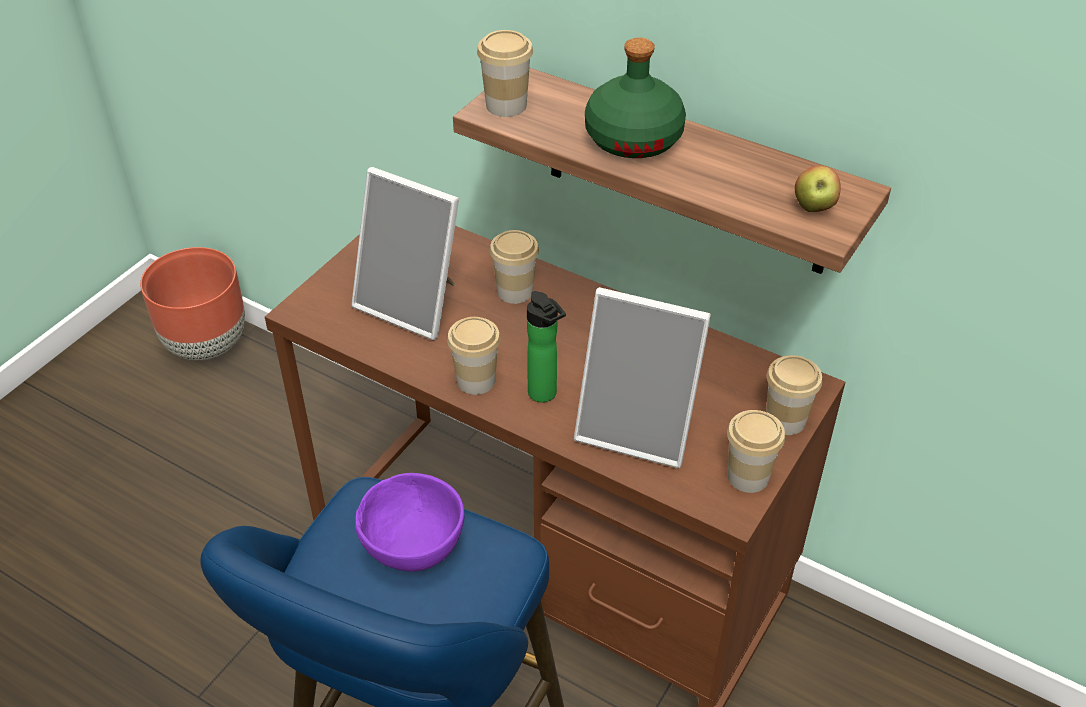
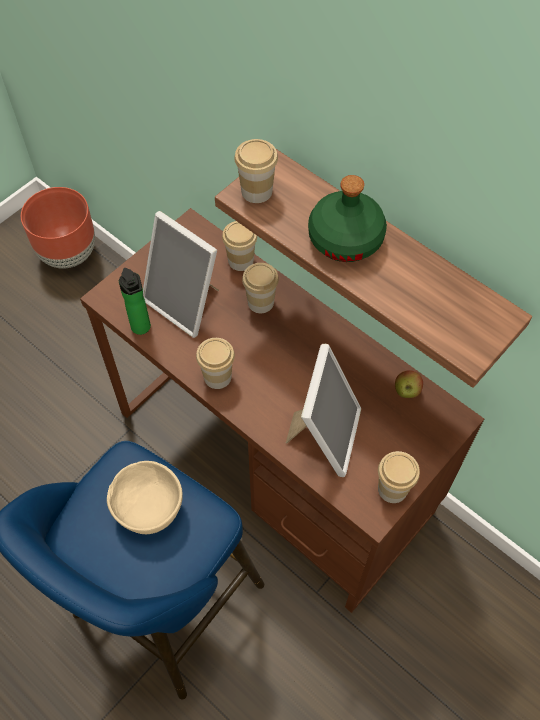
camera: 10 degrees right, 15 degrees up
purple bowl [355,473,464,572] -> beige bowl [107,461,183,534]
bottle [527,291,566,403] -> bottle moved to [119,268,151,335]
picture frame [574,287,711,468] -> picture frame turned 105 degrees counterclockwise [286,344,361,477]
cup [766,355,822,435] -> cup moved to [222,221,257,271]
apple [795,166,841,212] -> apple moved to [395,370,423,398]

